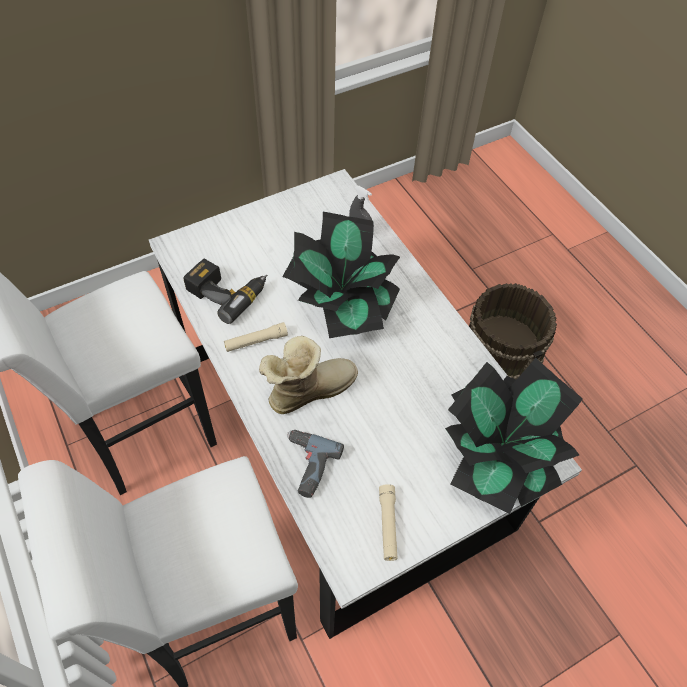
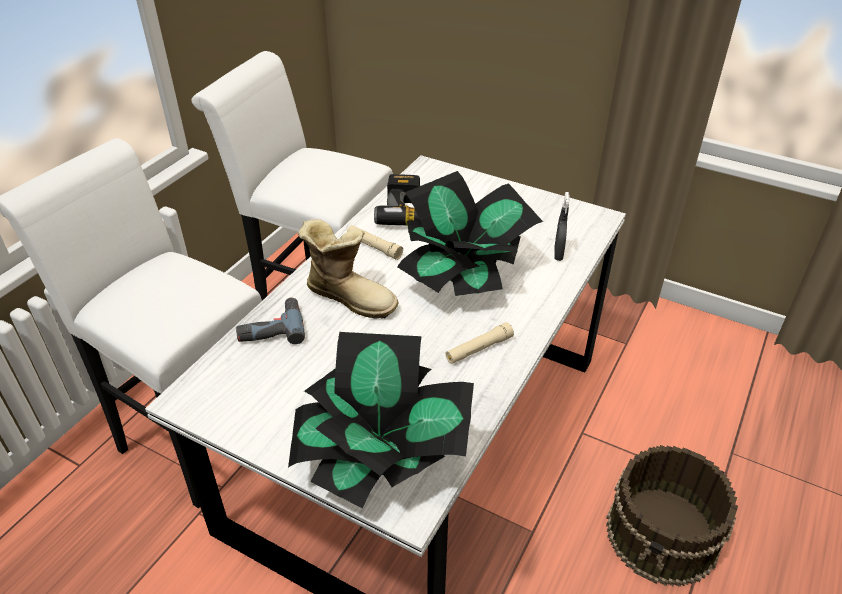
camera: 60 degrees right, 15 degrees down
beige flashlight [379,484,398,561] -> beige flashlight moved to [446,322,514,364]

